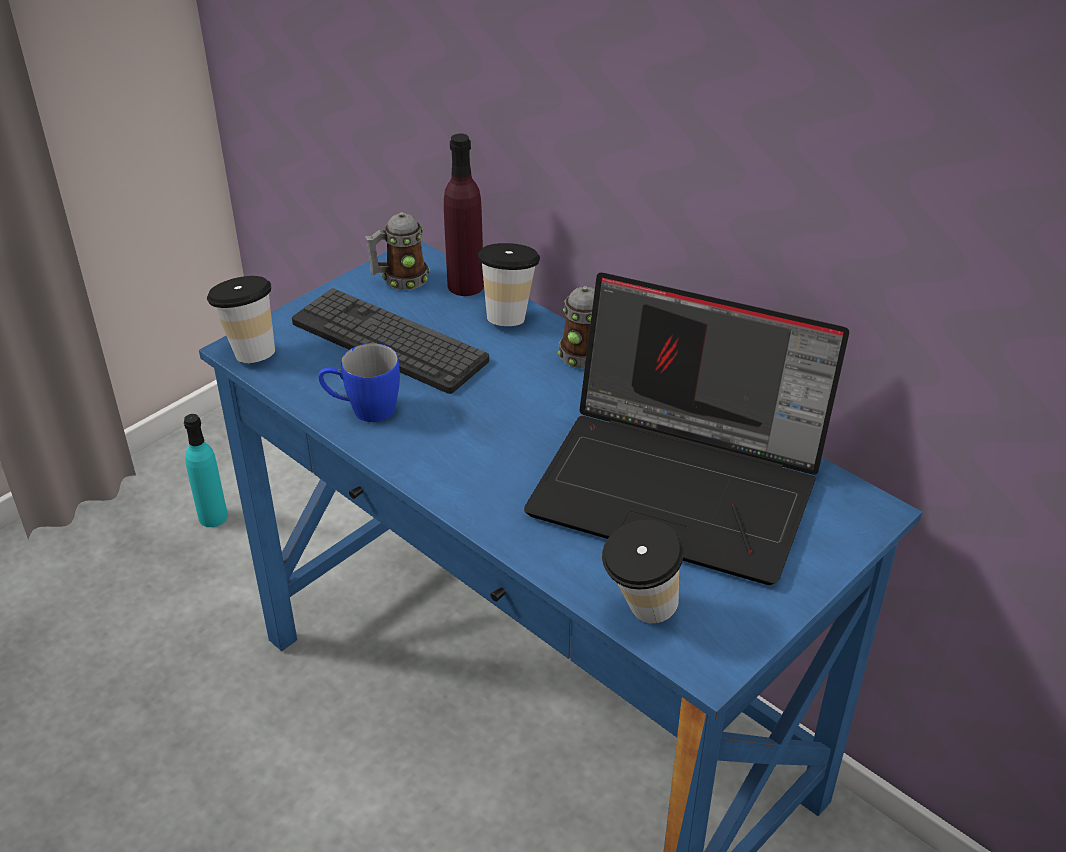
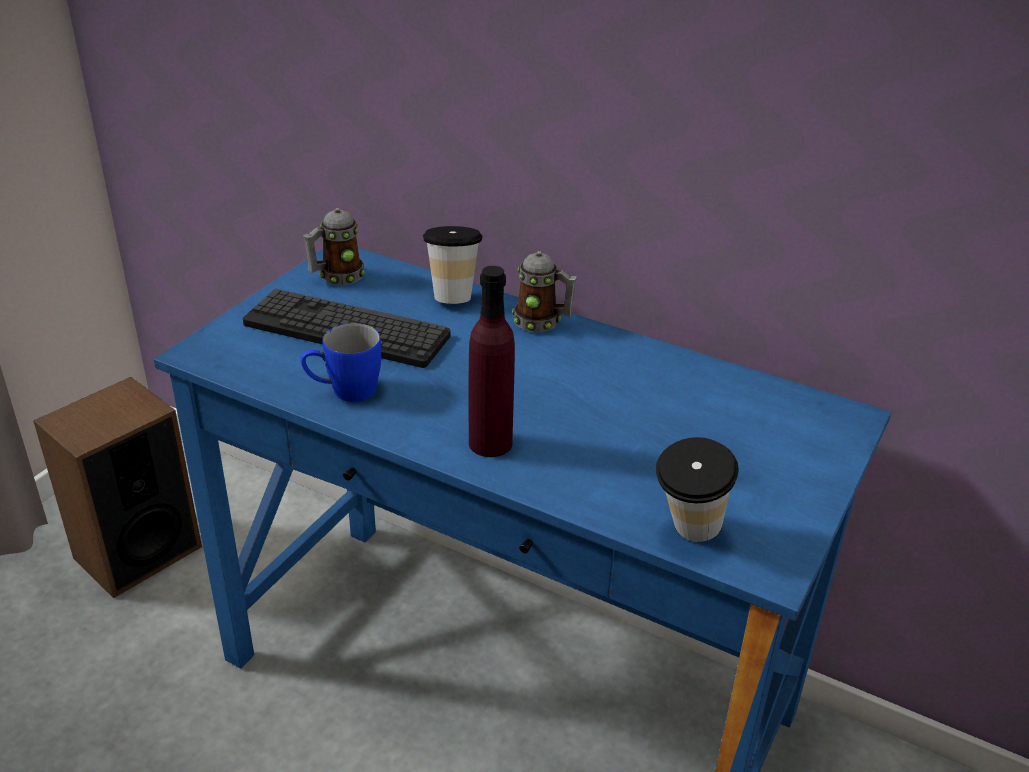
camera: 15 degrees left, 5 degrees down
turquoise bottle [184,414,228,527] -> speaker [33,377,202,598]
cup [207,276,275,363] -> none
purple bottle [444,134,484,296] -> purple bottle moved to [469,266,515,457]
laptop [524,273,849,585] -> none

